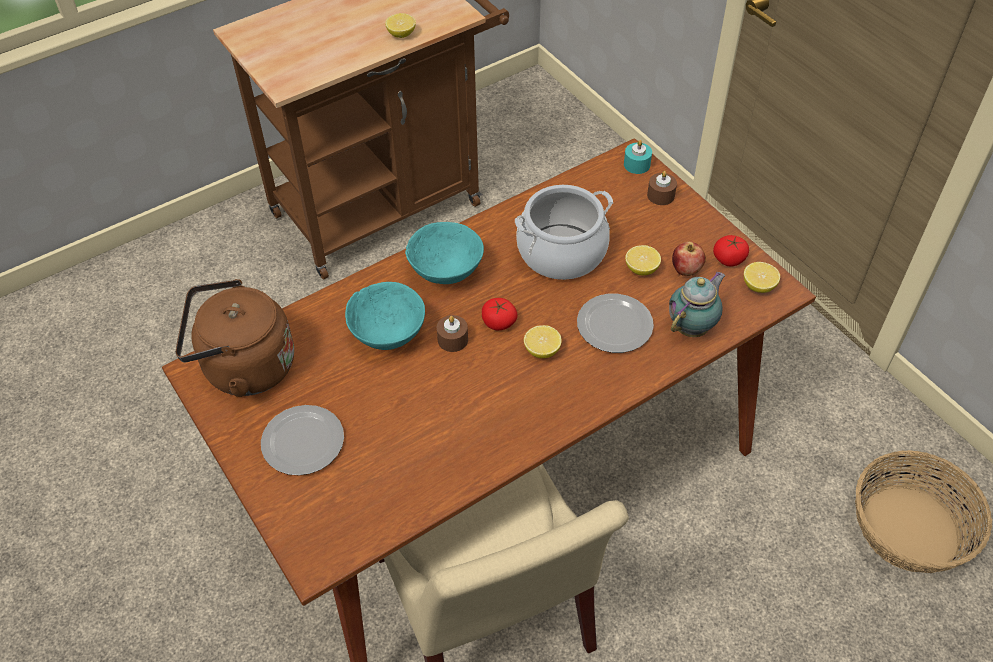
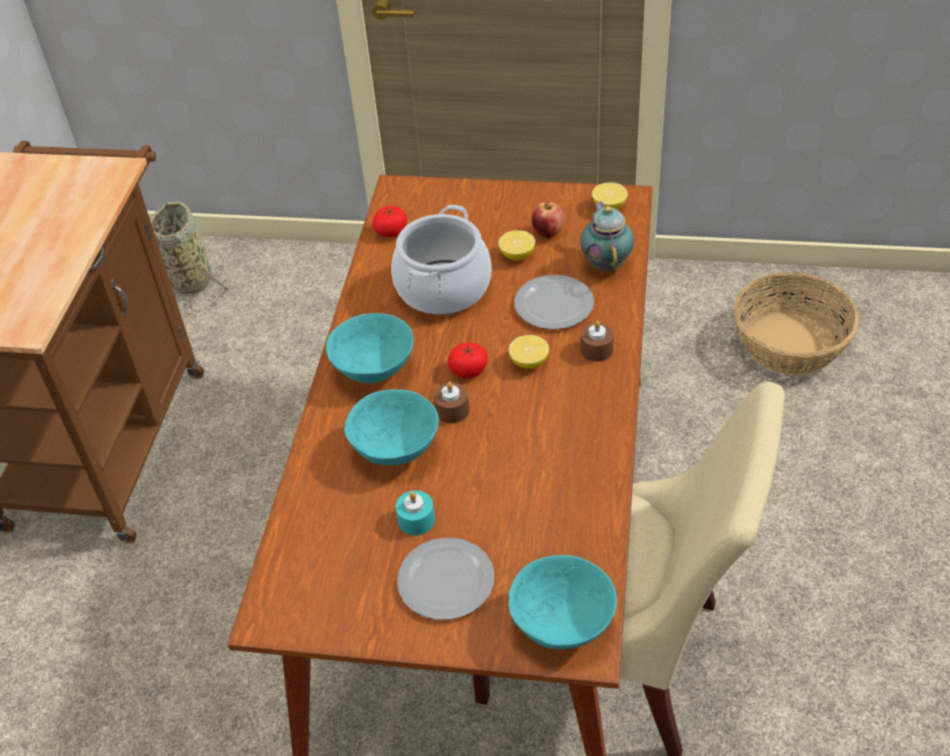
camera: 45 degrees left, 5 degrees down
brown kettle [176,279,294,397] -> none
lemon [385,13,416,38] -> none
turquoise candle [624,140,652,174] -> turquoise candle moved to [396,490,435,535]
brown candle [647,171,677,205] -> brown candle moved to [580,321,614,362]
tomato [713,235,749,266] -> tomato moved to [373,206,407,237]
none -> basket [150,202,231,312]
none -> turquoise bowl [508,555,617,649]

